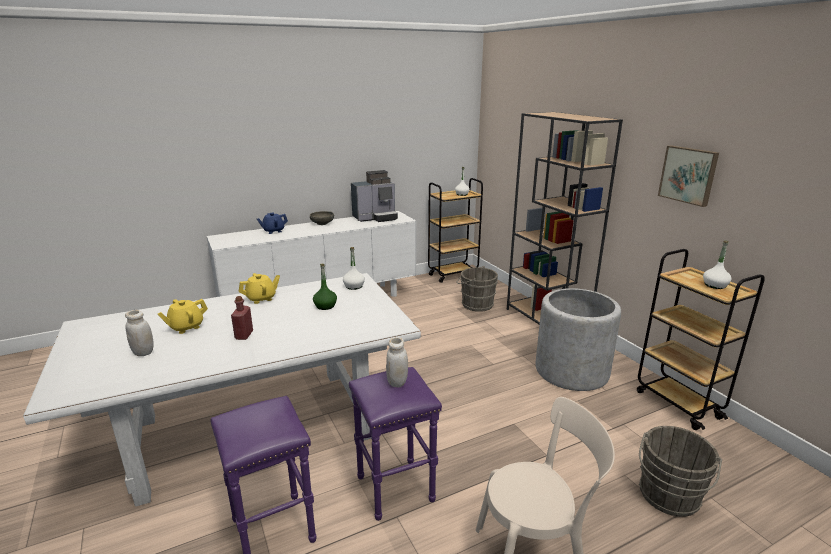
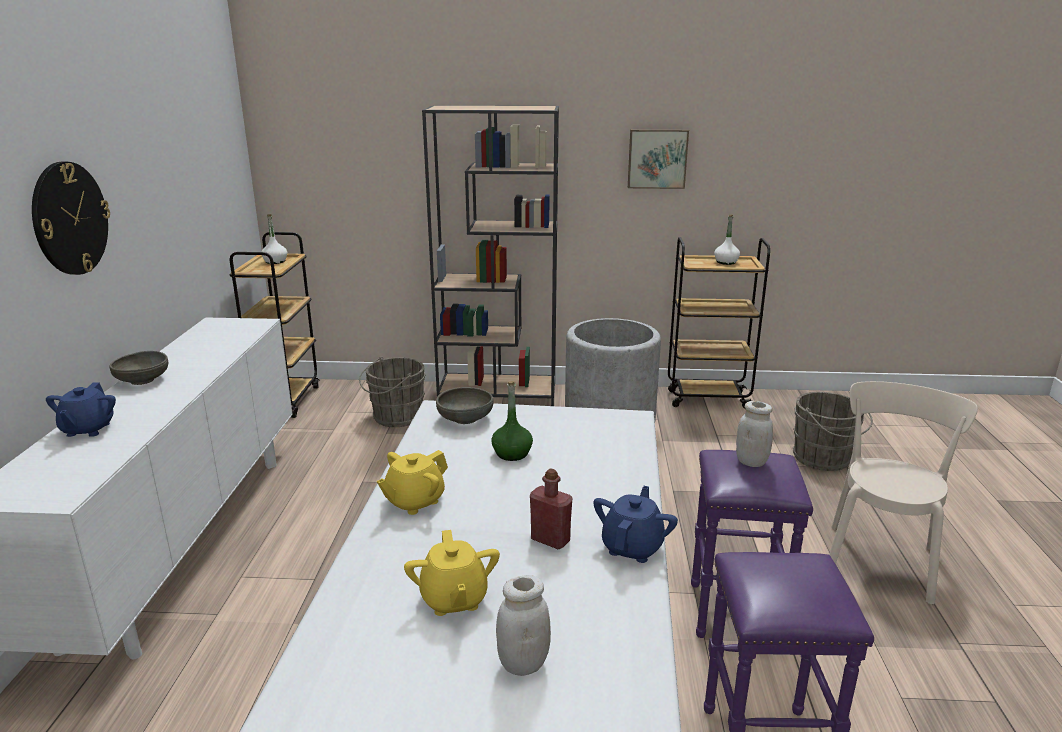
camera: 60 degrees left, 0 degrees up
yellow teapot [239,273,280,304] -> yellow teapot turned 135 degrees counterclockwise [377,450,448,515]
white bottle [343,247,365,290] -> grey bowl [436,387,493,424]
coffee machine [351,170,398,222] -> none
none -> wall clock [32,162,110,275]
none -> blue teapot [593,486,678,563]

